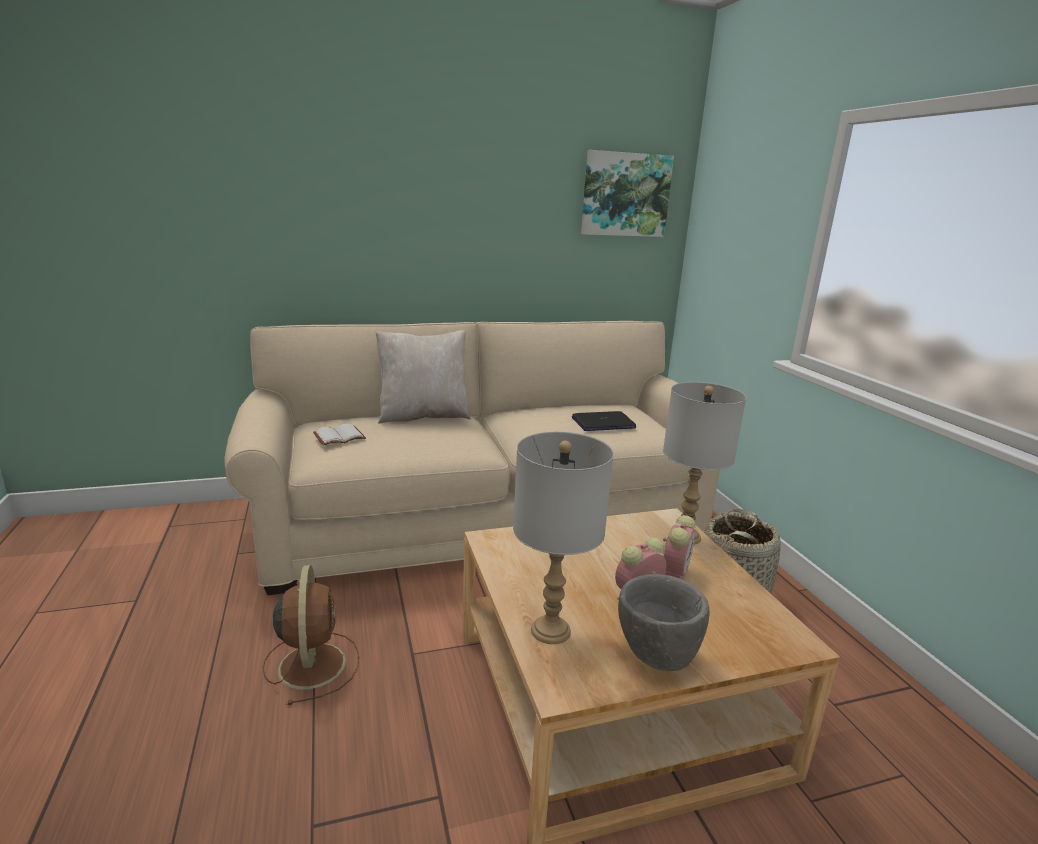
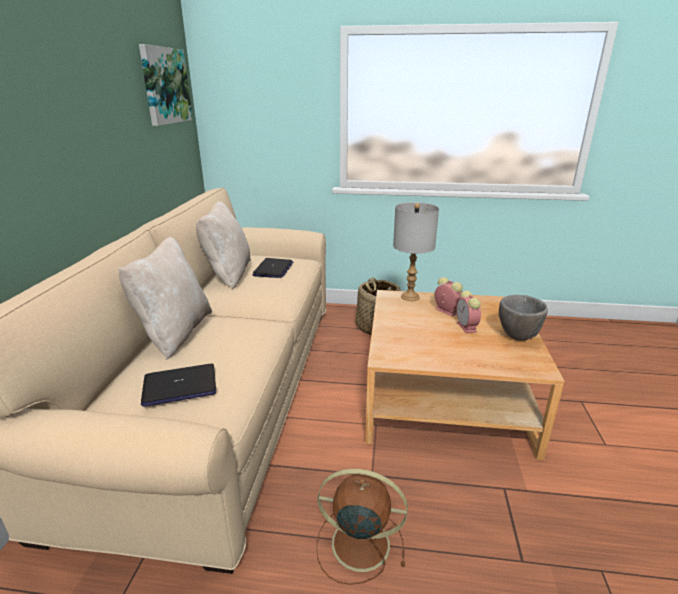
camera: 65 degrees left, 5 degrees up
white book [313,424,366,446] -> laptop [141,364,216,407]
grey table lamp [513,432,614,644] -> none
none -> beige pillow [196,201,250,290]

